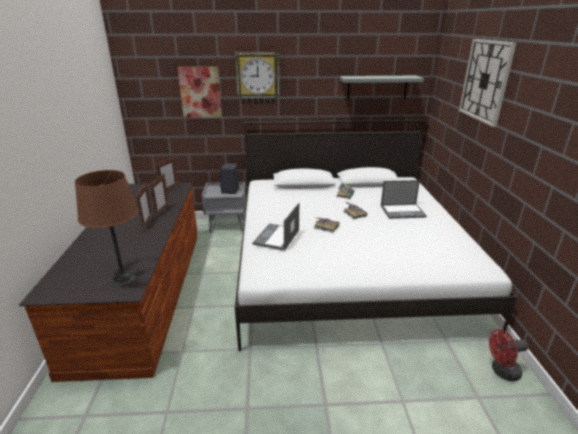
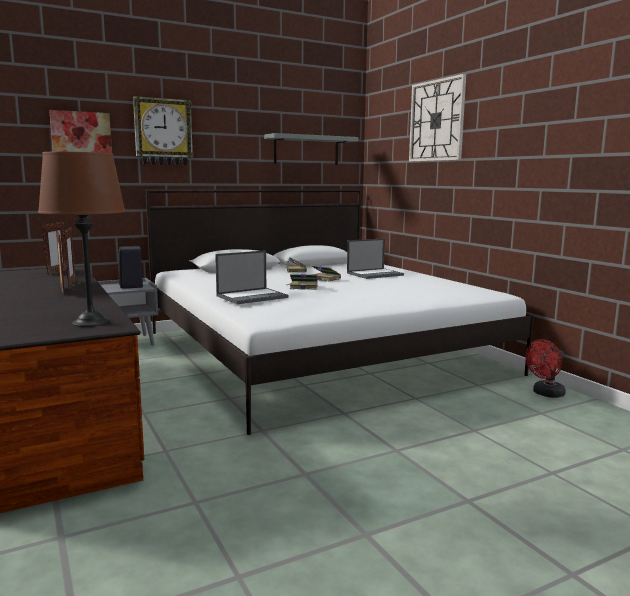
camera: 25 degrees left, 15 degrees down
laptop [253,203,299,251] -> laptop turned 120 degrees counterclockwise [215,250,289,304]

